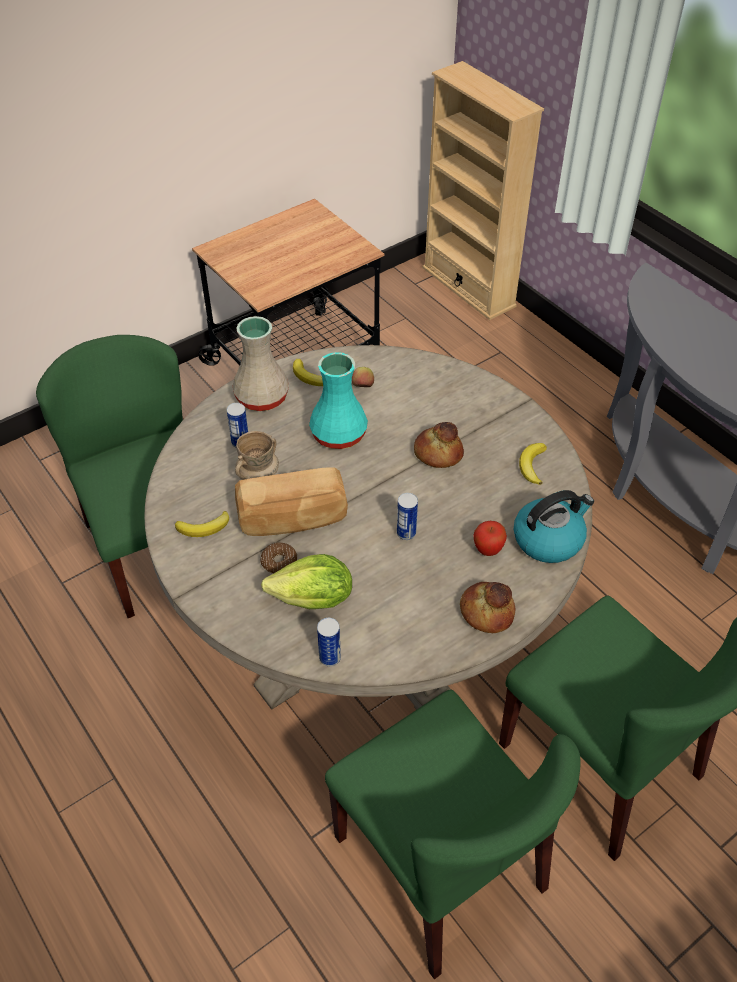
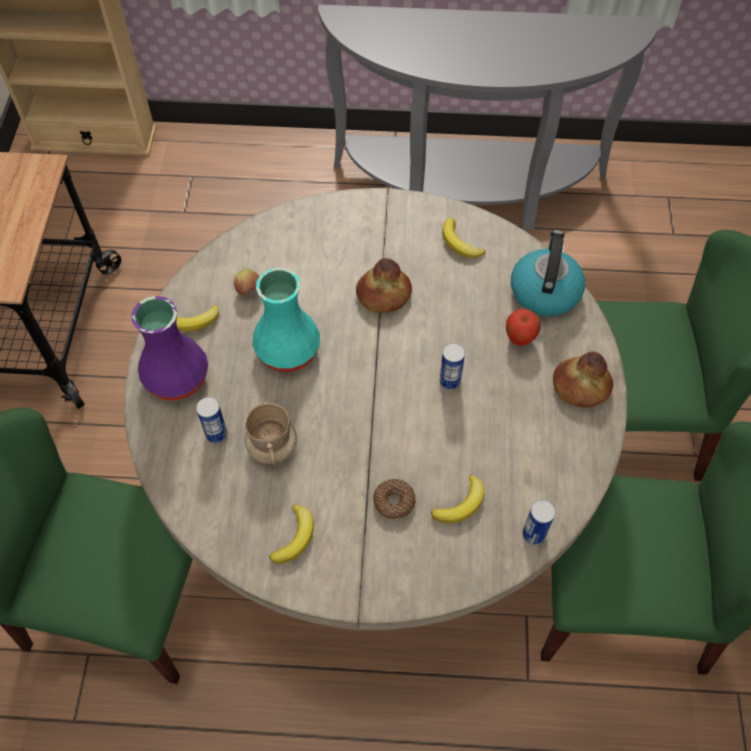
camera: 50 degrees left, 10 degrees up
beige vase [233,316,289,411] -> purple vase [131,296,208,401]
bread [235,467,348,536] -> none
lettuce [261,554,352,609] -> banana [431,475,484,523]

